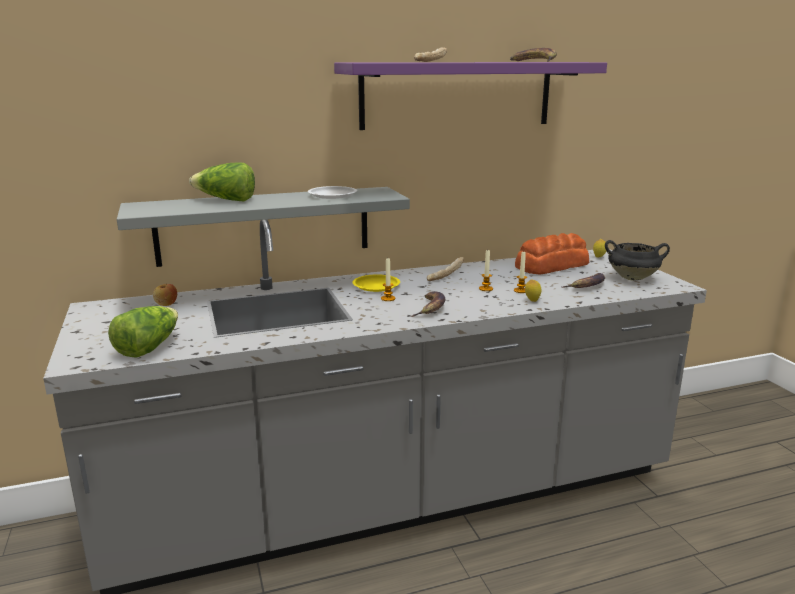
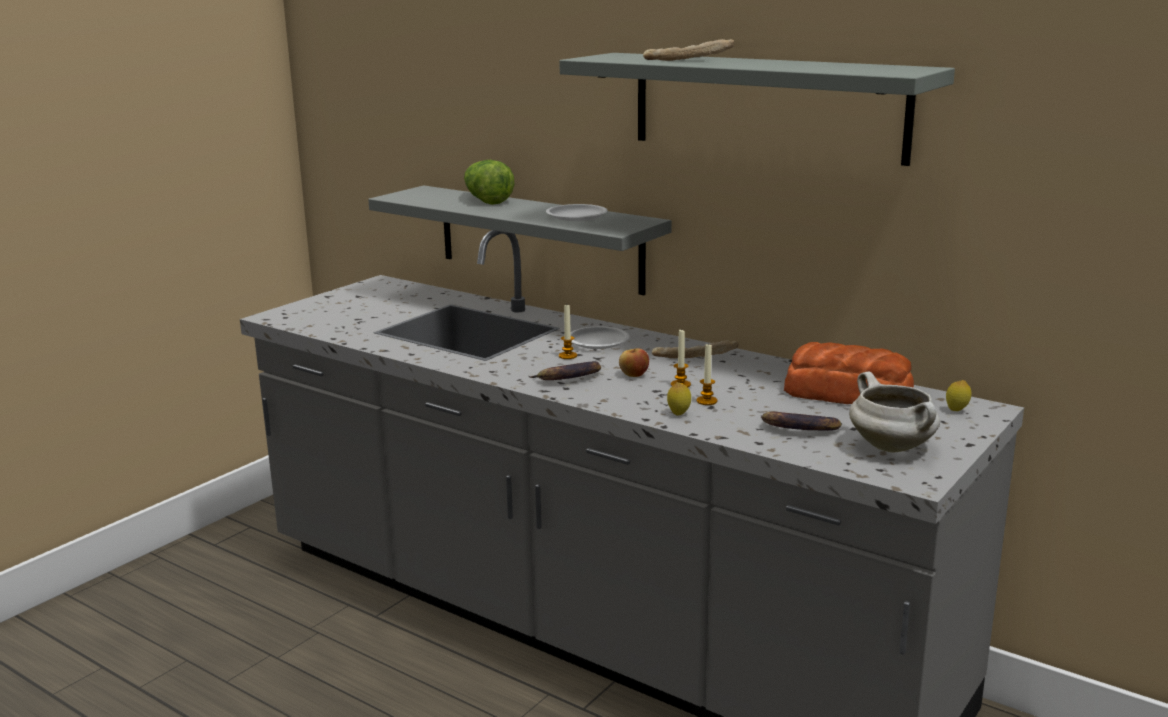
camera: 55 degrees right, 0 degrees up
lettuce [108,306,178,358] -> none
apple [153,284,177,306] -> apple moved to [619,349,649,377]
purple shelf [334,62,607,130] -> grey shelf [559,53,955,166]
yellow plate [352,274,400,292] -> white plate [571,327,629,349]
banana [510,48,557,62] -> none
black cooking pot [605,240,670,281] -> white cooking pot [849,371,940,452]

